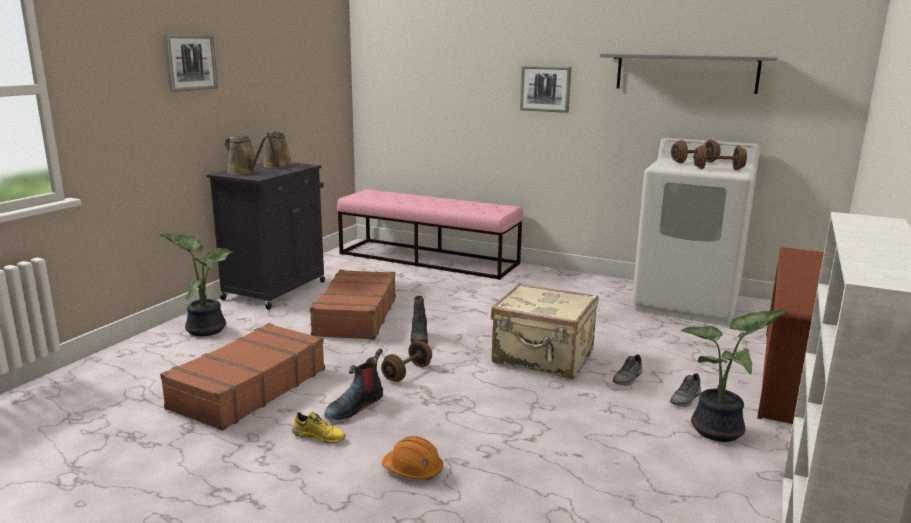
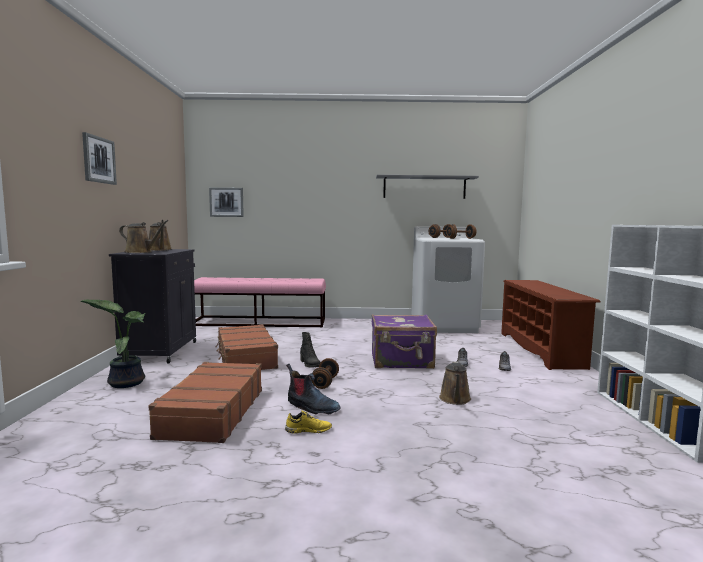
camera: 25 degrees left, 10 degrees down
boot [324,348,383,420] -> boot turned 75 degrees counterclockwise [286,364,340,414]
orange hard hat [382,436,443,480] -> none
beige suitcase [491,283,598,379] -> purple suitcase [372,314,437,369]
picture [520,66,571,113] -> picture moved to [209,187,244,217]
potted plant [680,310,791,442] -> none
none -> brown watering can [439,361,471,405]

